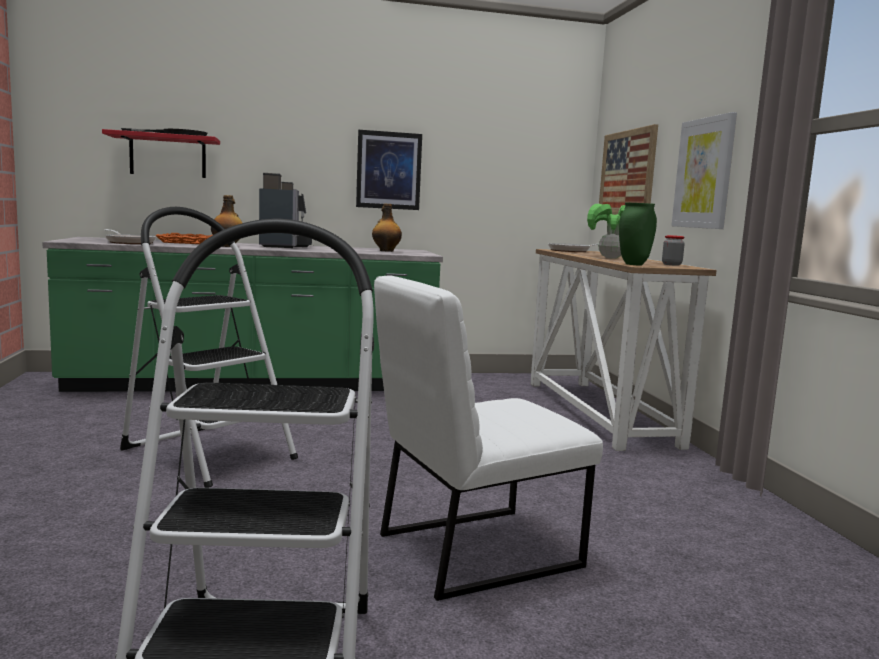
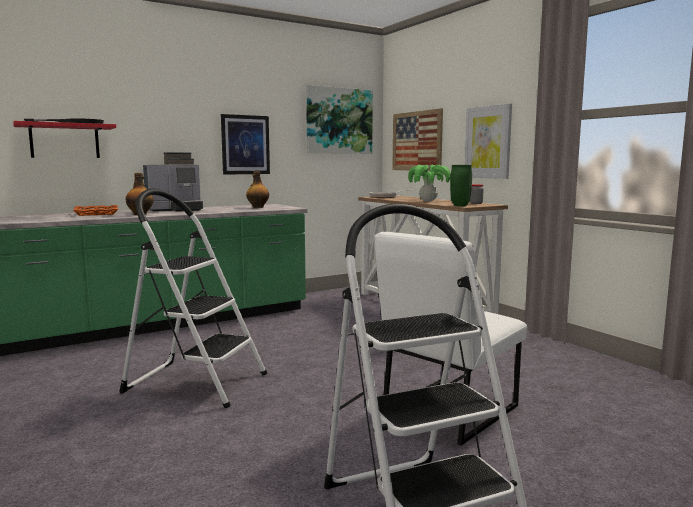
camera: 20 degrees left, 0 degrees up
frying pan [104,229,157,244] -> none
coffee machine [259,173,312,248] -> coffee machine turned 90 degrees clockwise [143,152,203,212]
none -> picture [306,85,373,154]

